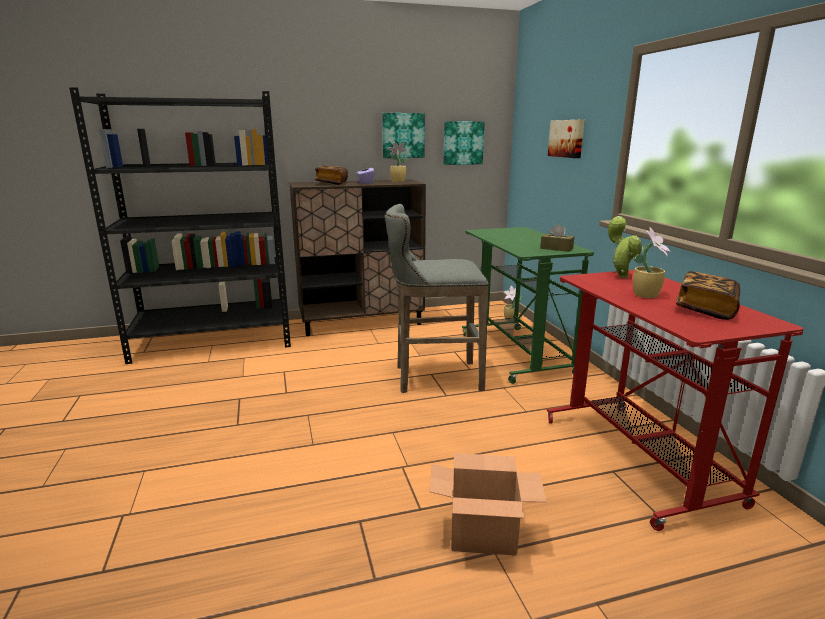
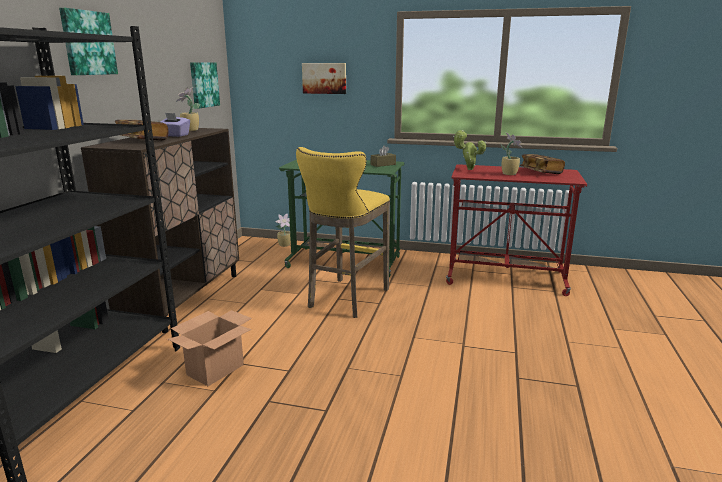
camera: 60 degrees left, 0 degrees up
picture [382,113,425,158] -> picture moved to [59,8,118,75]
grey stool [385,204,489,393] -> yellow stool [296,147,390,318]
cardboard box [429,453,547,556] -> cardboard box moved to [167,310,252,386]

